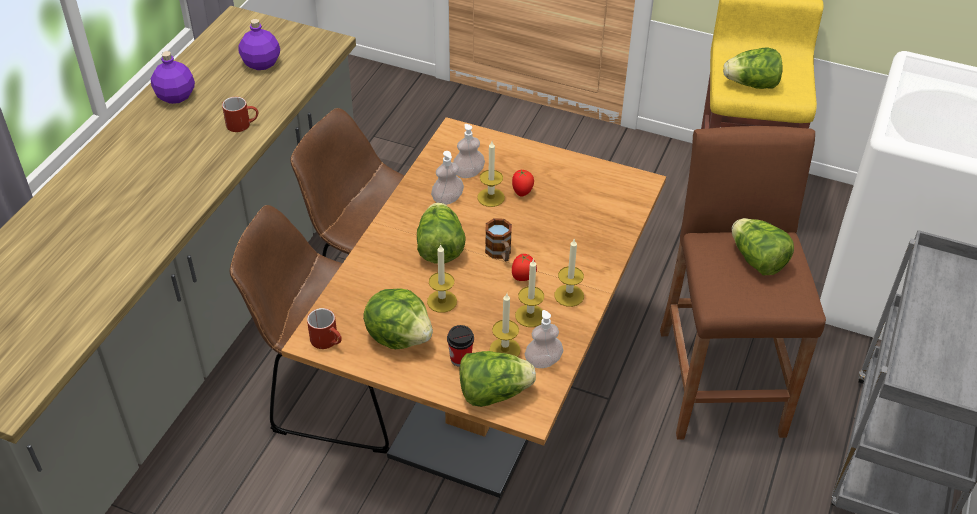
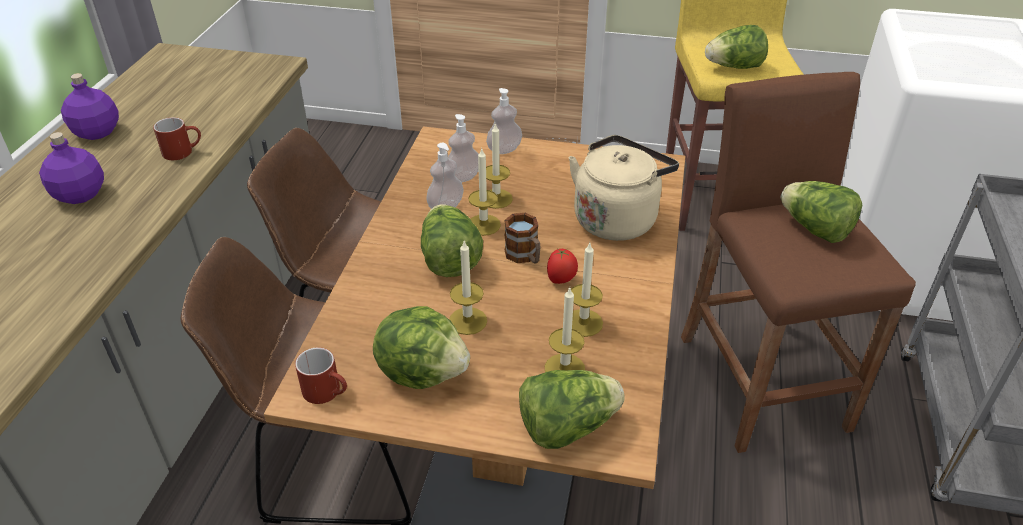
camera: 10 degrees left, 5 degrees down
purple bottle [238,19,280,70] -> purple bottle moved to [39,132,104,204]
cup [447,325,474,367] -> none
tomato [512,170,534,197] -> none
soap dispenser [525,310,564,368] -> soap dispenser moved to [486,88,522,154]
candle [555,238,584,307] -> candle moved to [468,149,501,236]
none -> beige kettle [569,135,679,241]

